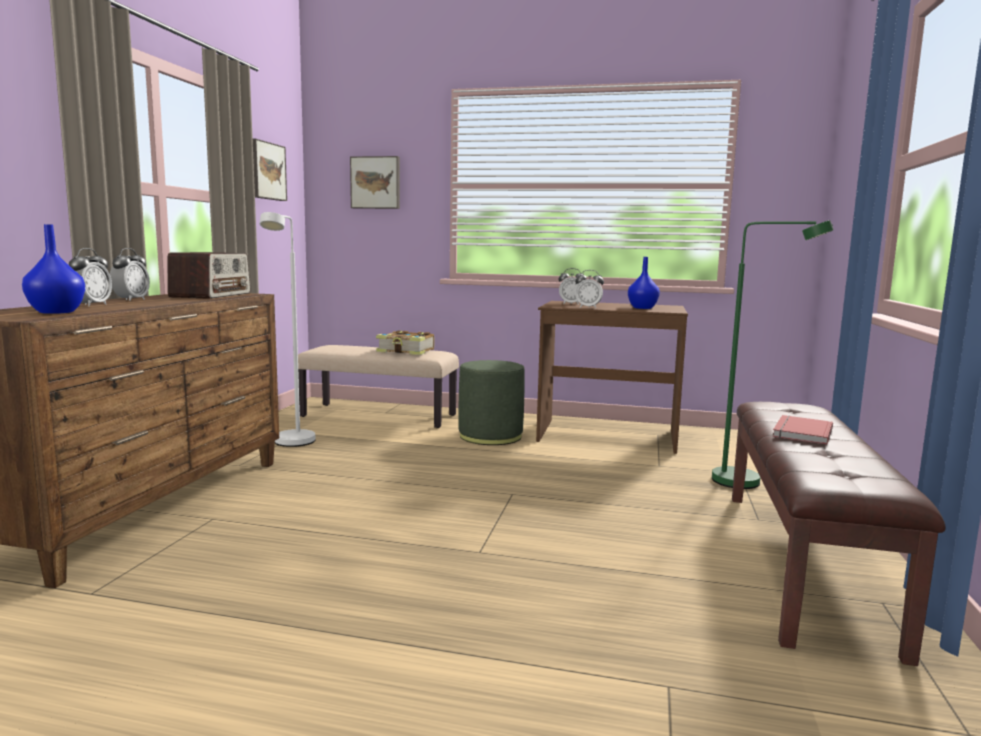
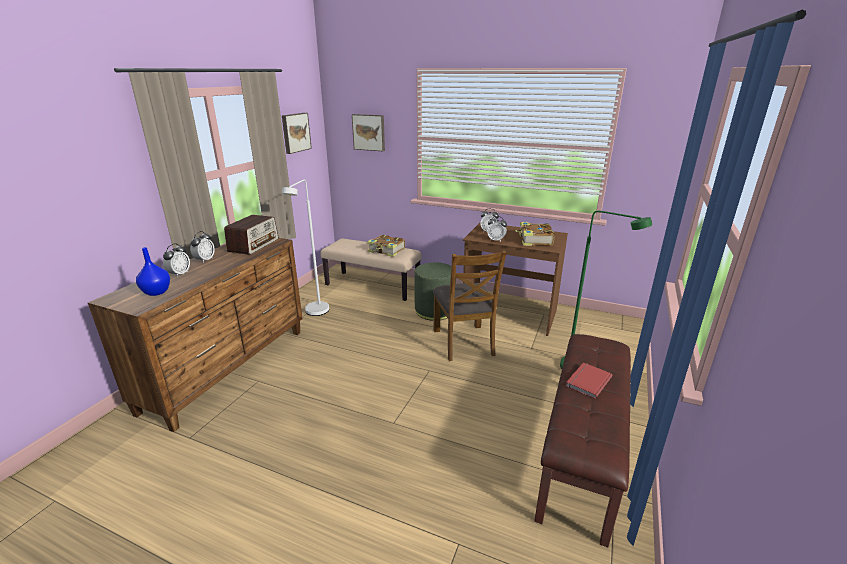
camera: 10 degrees right, 15 degrees up
blue vase [628,257,660,309] -> book [515,222,555,246]
none -> brown chair [433,250,506,361]

